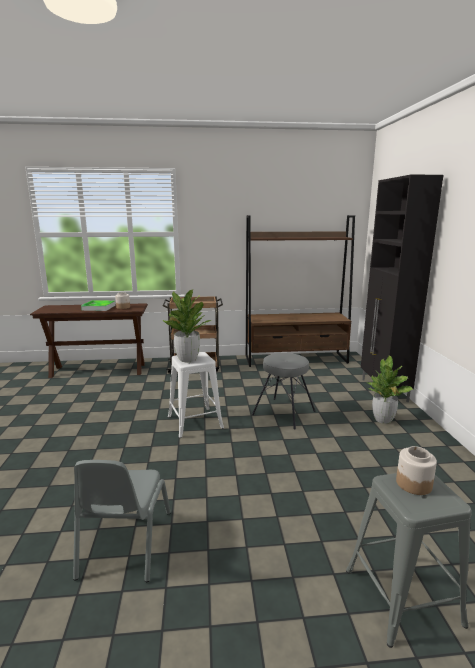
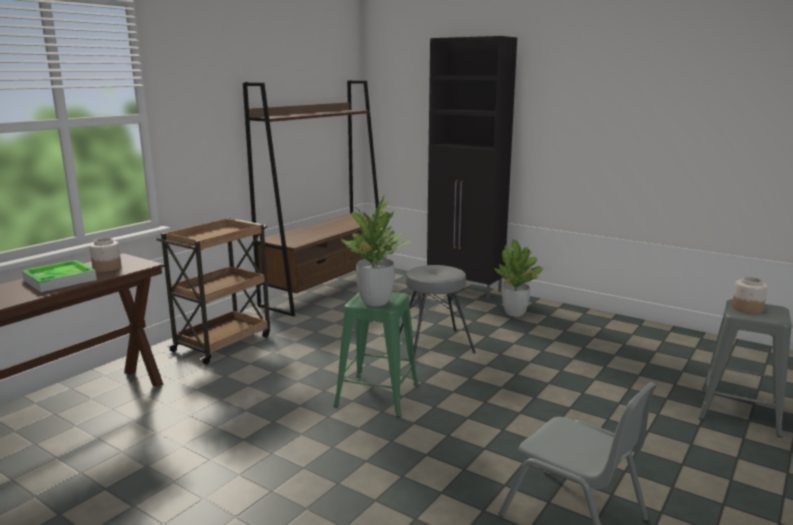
camera: 50 degrees left, 0 degrees up
white stool [168,352,224,438] -> green stool [334,292,419,418]

